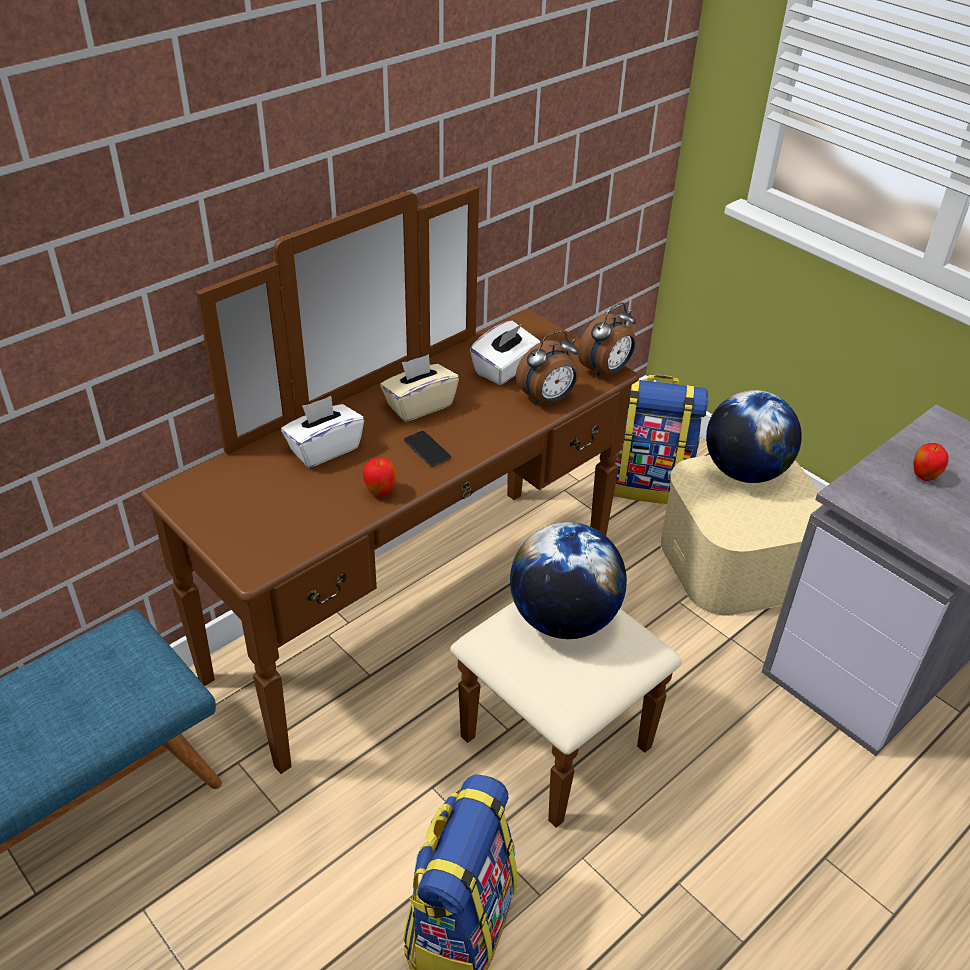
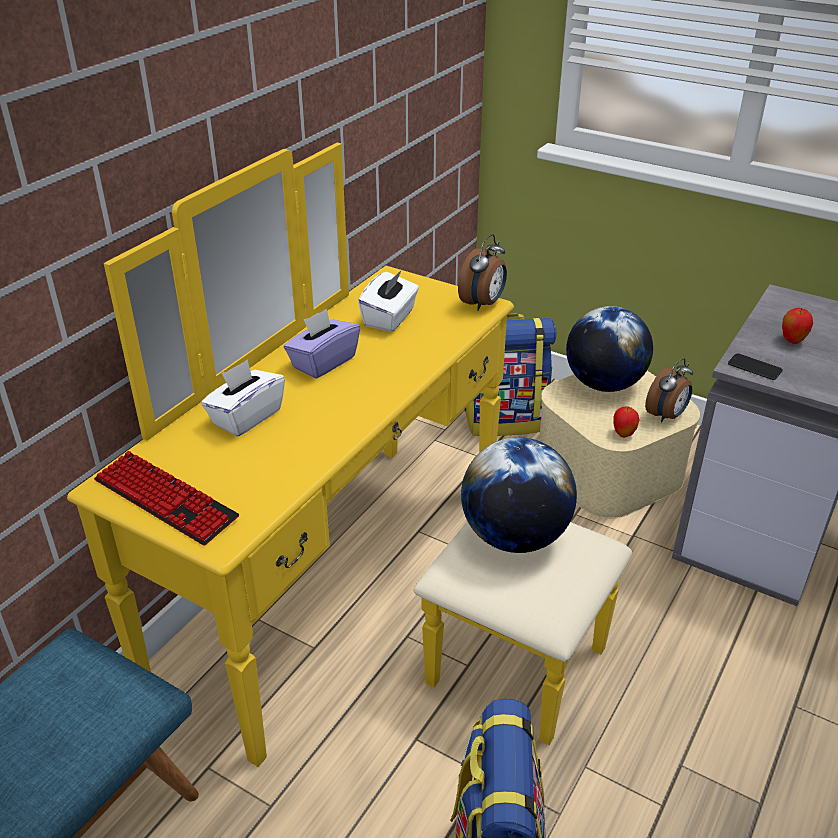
camera: 15 degrees left, 5 degrees down
brown dresser [141,185,682,828] -> yellow dresser [67,143,632,767]
apple [363,457,396,497] -> apple moved to [613,407,640,437]
beige tissue box [380,354,459,422] -> purple tissue box [284,308,360,379]
phone [404,431,451,467] -> phone moved to [728,353,783,380]
alarm clock [516,331,579,406] -> alarm clock moved to [645,358,693,423]
none -> keyboard [94,451,239,546]

